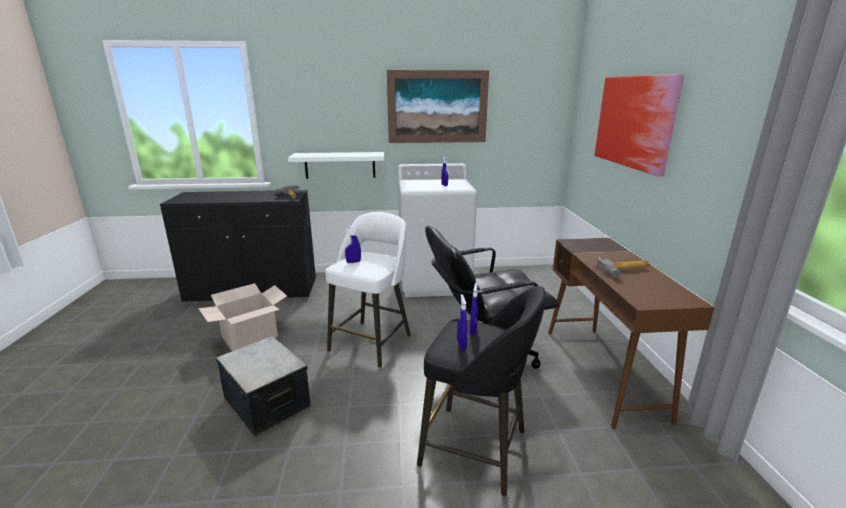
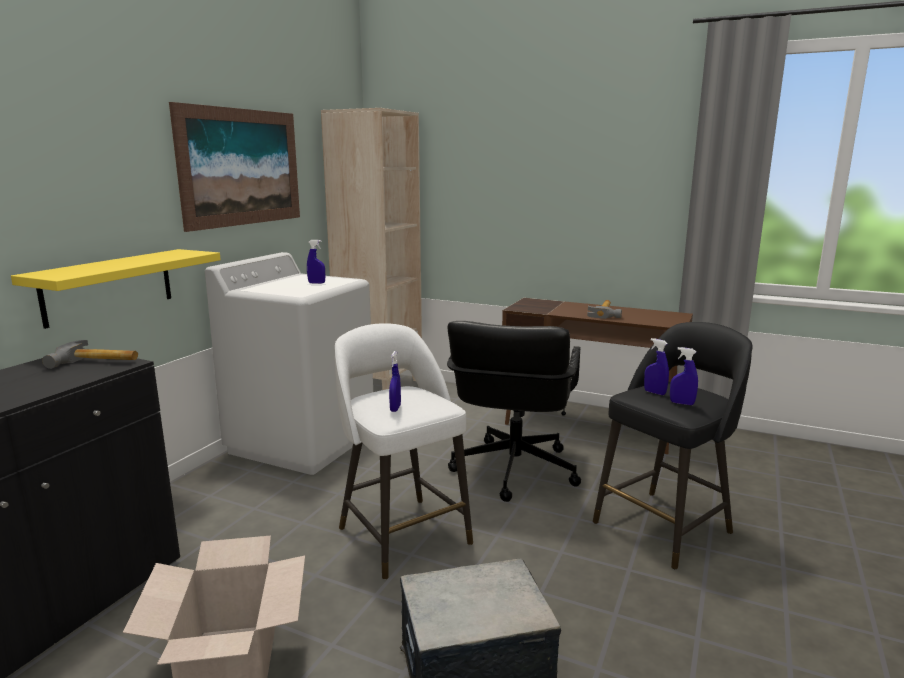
camera: 60 degrees left, 5 degrees down
white shelf [288,152,384,179] -> yellow shelf [11,249,221,329]
picture [594,74,684,177] -> none
none -> beige bookcase [321,108,422,390]

